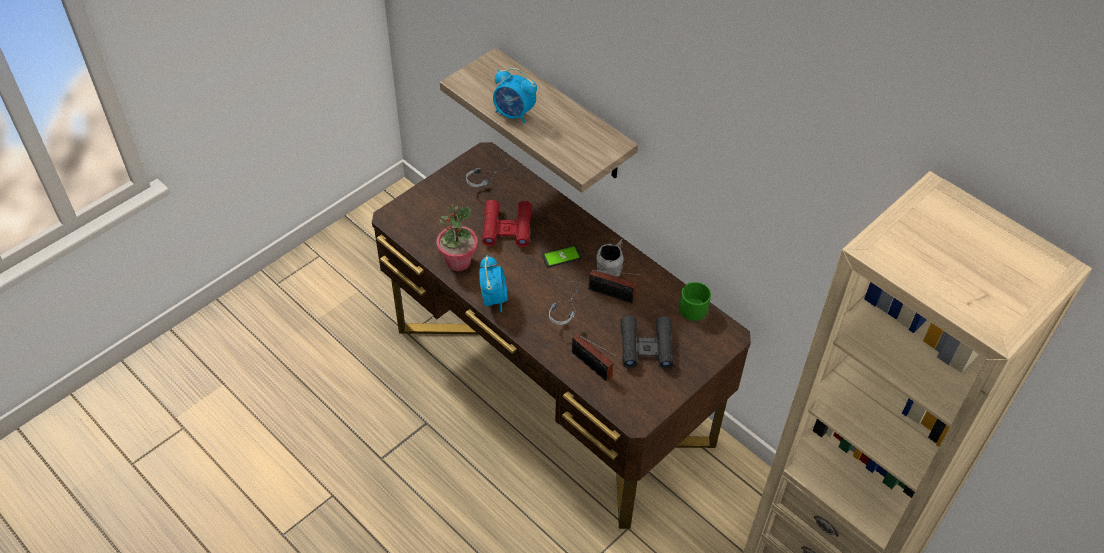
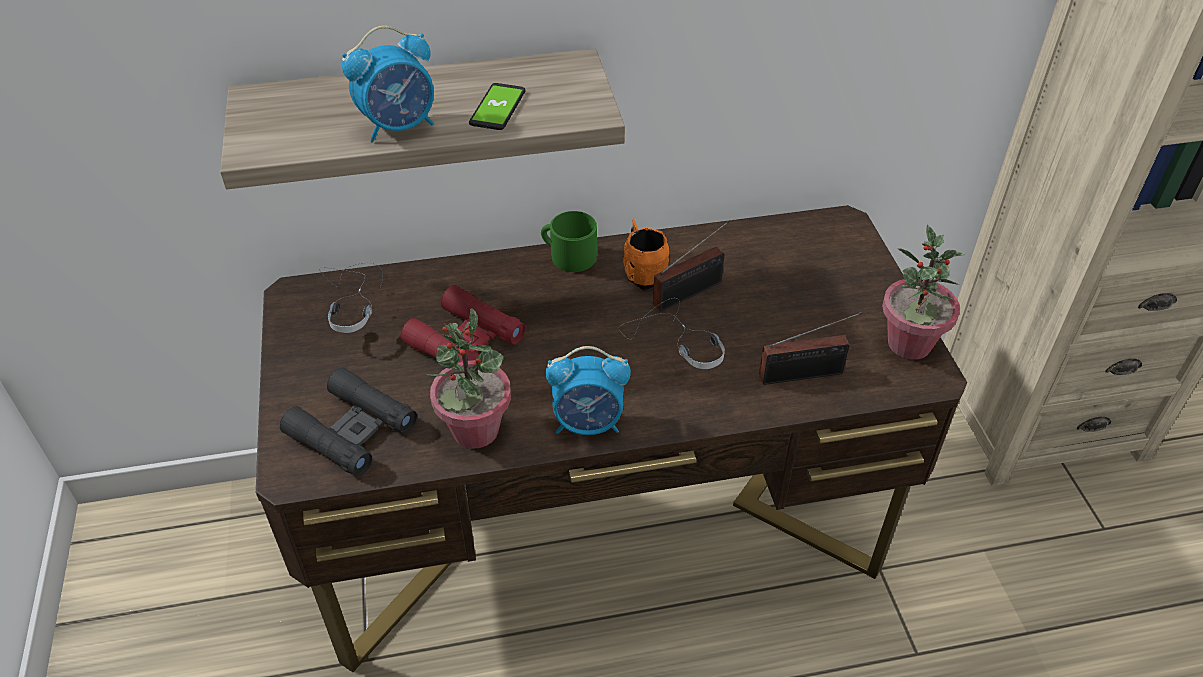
camera: 55 degrees left, 5 degrees down
alarm clock [479,255,508,312] -> alarm clock turned 150 degrees clockwise [546,346,631,435]
phone [541,245,582,267] -> phone moved to [469,83,526,130]
grey mug [596,239,624,277] -> orange mug [623,218,670,290]
black binoculars [620,315,674,369] -> black binoculars moved to [280,367,417,476]
green mug [679,282,711,321] -> green mug moved to [541,211,597,272]
none -> potted plant [882,225,965,360]

